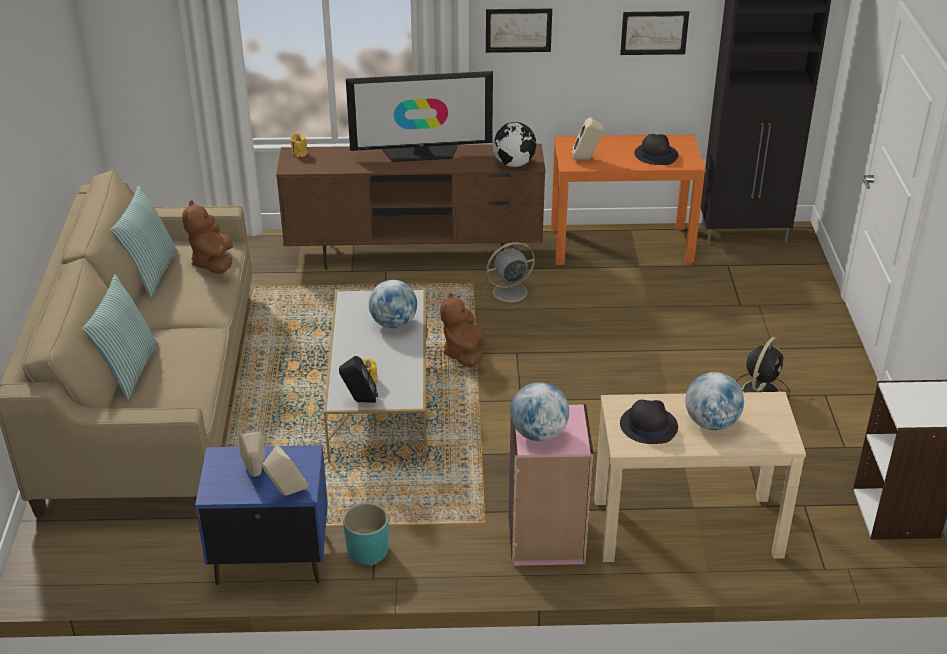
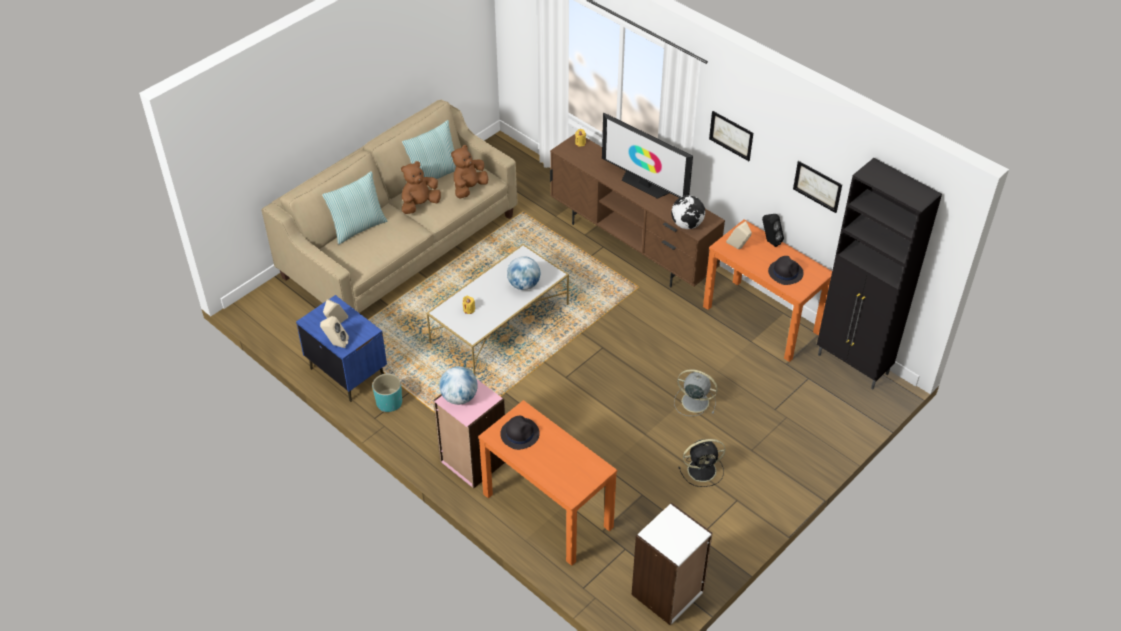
camera: 45 degrees right, 10 degrees up
black speaker [339,356,378,403] -> black speaker moved to [762,214,784,247]
brown plush toy [440,292,485,368] -> brown plush toy moved to [401,161,441,214]
grey fan [484,242,538,308] -> grey fan moved to [674,369,718,416]
beige console table [594,392,806,562] -> orange console table [478,400,617,566]
globe [686,372,744,430] -> none

